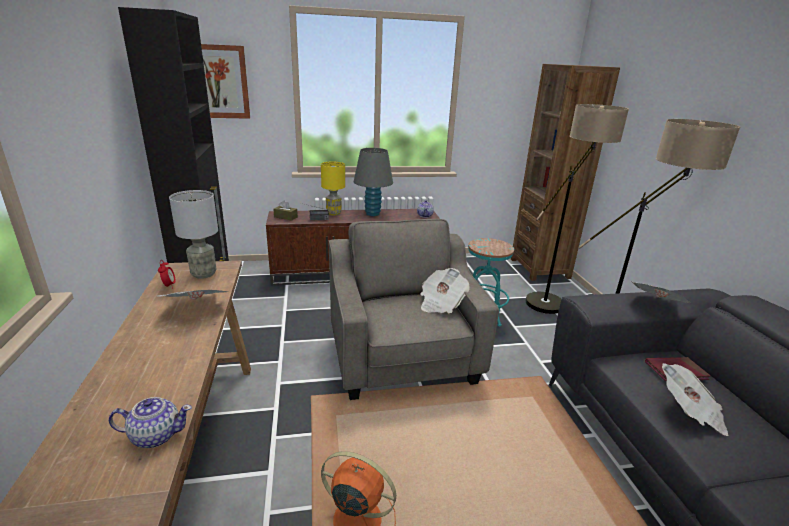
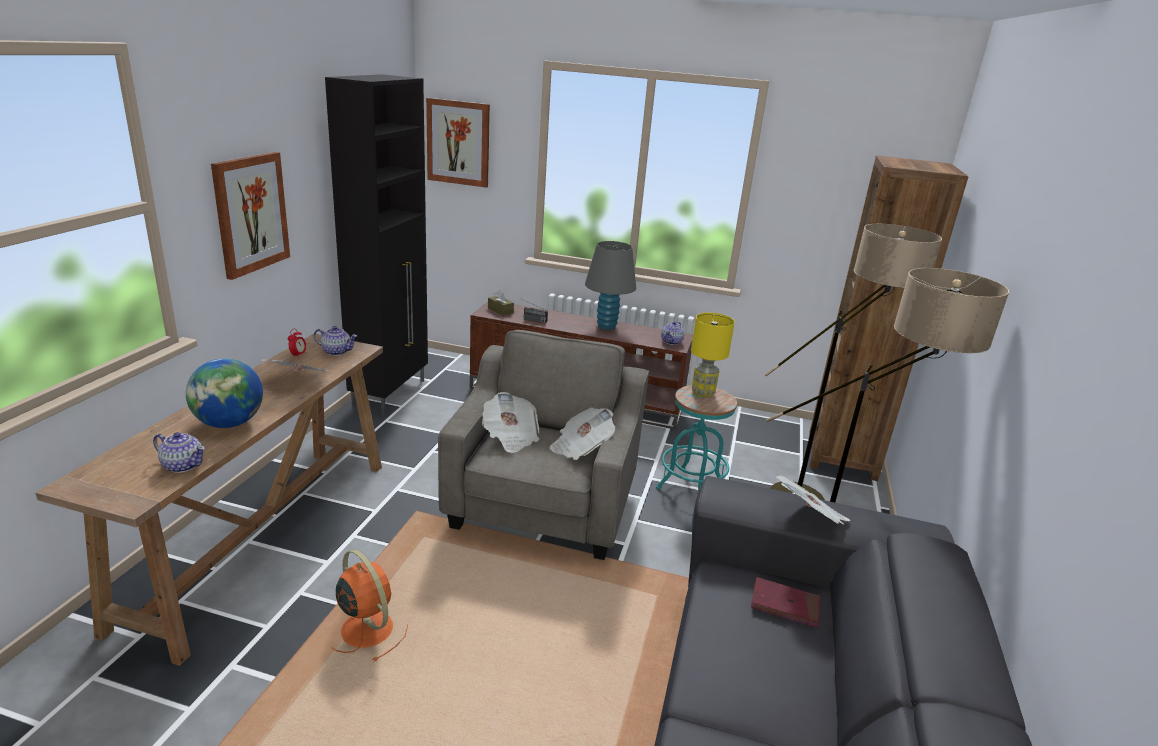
camera: 25 degrees right, 0 degrees up
grey table lamp [169,190,218,279] -> teapot [314,326,357,356]
yellow table lamp [321,161,345,216] -> yellow table lamp moved to [691,313,735,398]
newspaper [662,363,729,436] -> newspaper moved to [482,392,539,453]
none -> globe [186,358,263,428]
none -> picture [211,152,290,280]

